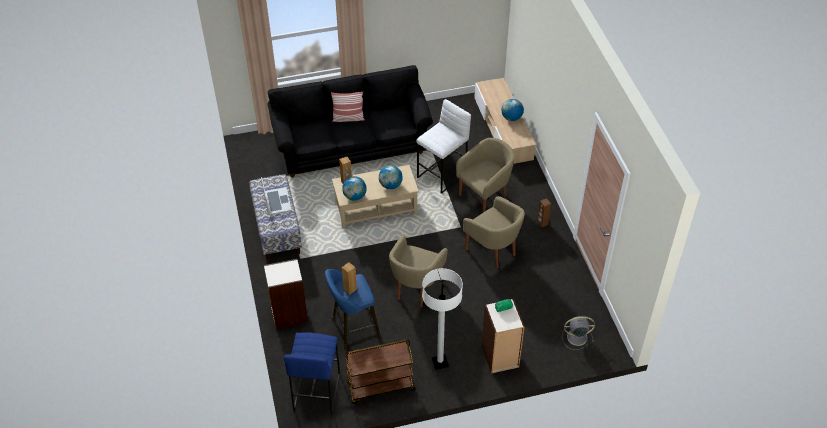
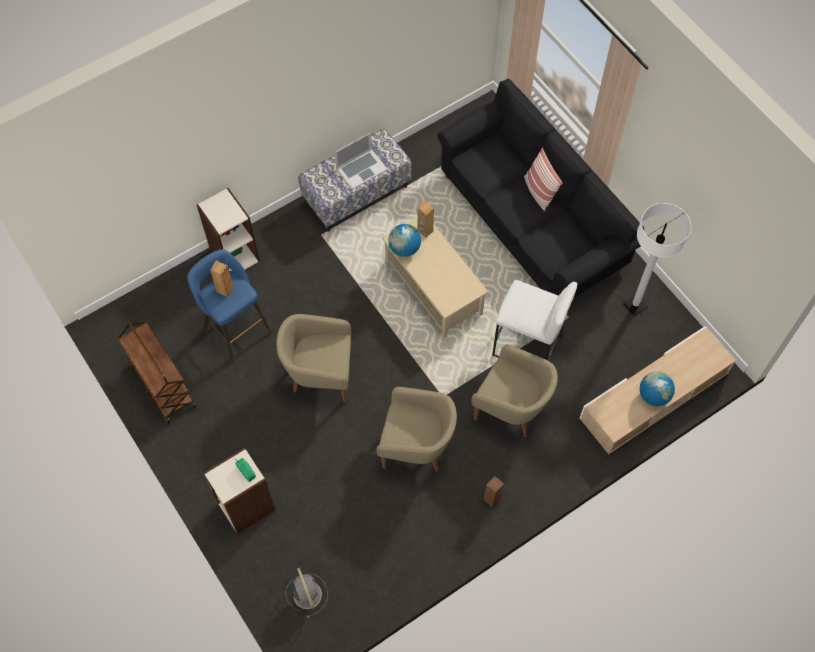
camera: 70 degrees right, 15 degrees up
blue stool [284,332,340,415] -> none
globe [379,165,403,189] -> none
white floor lamp [422,268,463,370] -> white floor lamp moved to [623,203,691,316]
beige armchair [463,196,525,268] -> beige armchair turned 105 degrees counterclockwise [377,387,457,471]

